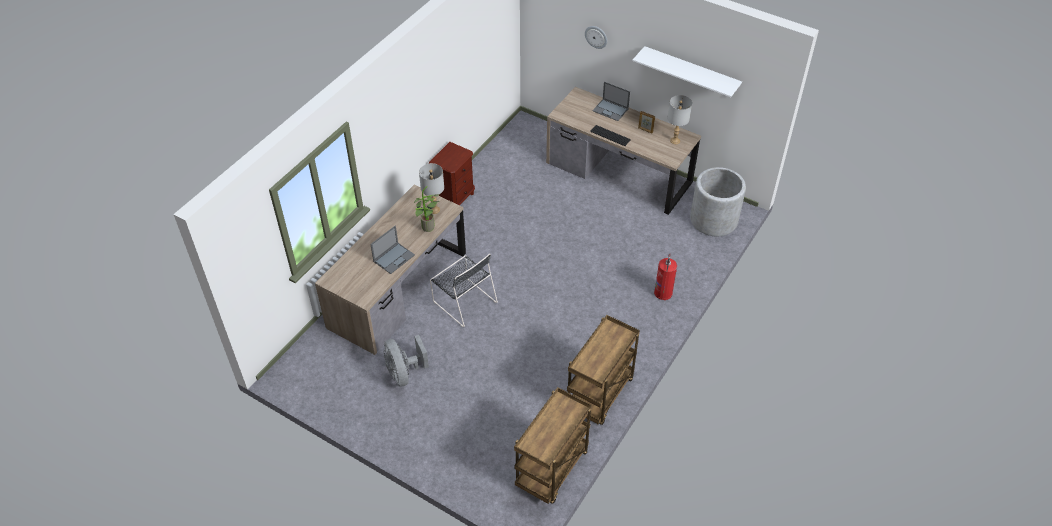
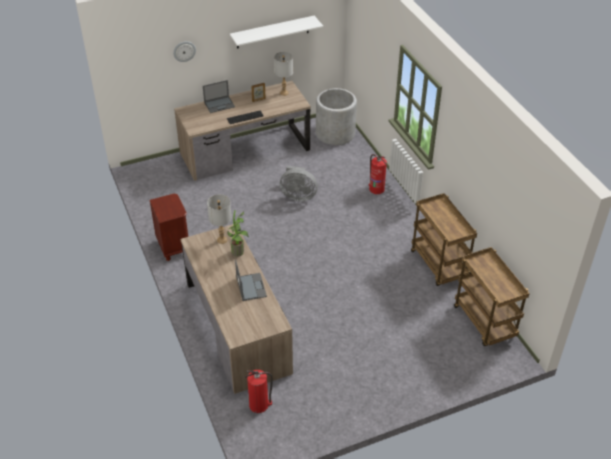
camera: 55 degrees left, 5 degrees down
grey fan [384,335,429,387] -> grey fan moved to [280,166,318,201]
black chair [430,254,498,327] -> none
none -> fire extinguisher [245,370,273,413]

